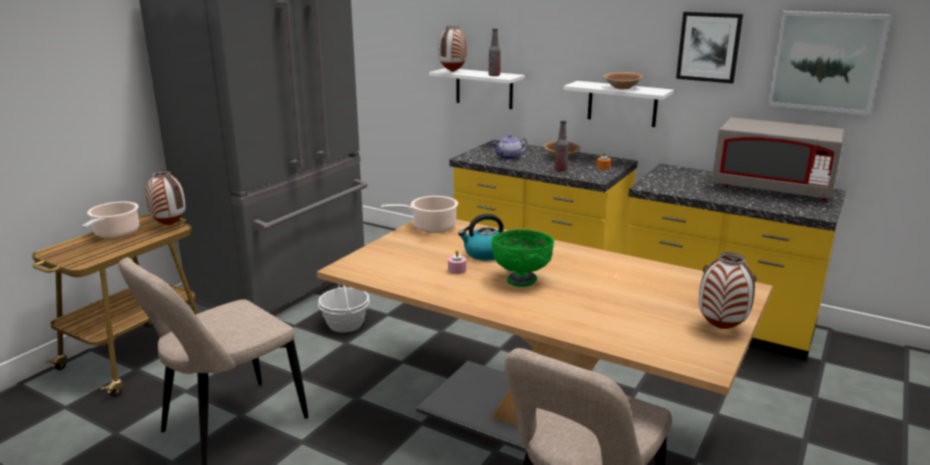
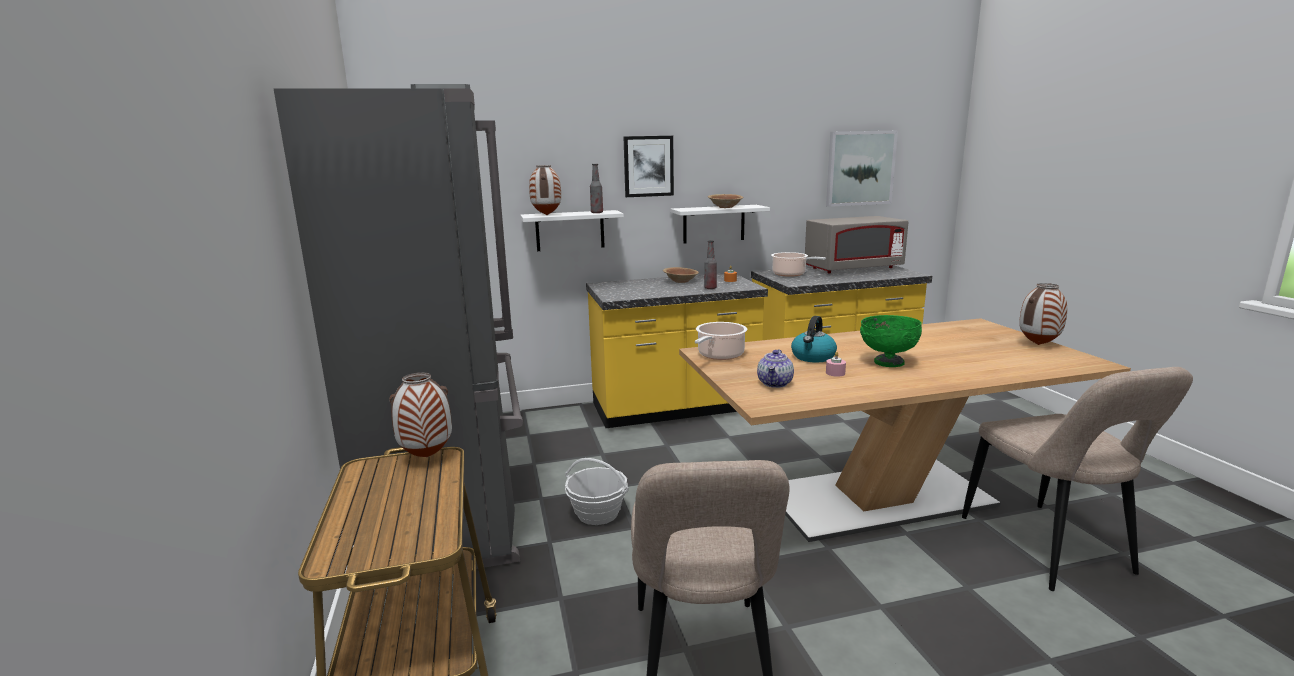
camera: 45 degrees left, 5 degrees down
cooking pot [82,201,139,238] -> cooking pot moved to [771,252,826,277]
teapot [493,135,527,160] -> teapot moved to [757,349,794,388]
picture [676,12,743,84] -> picture moved to [623,136,674,197]

